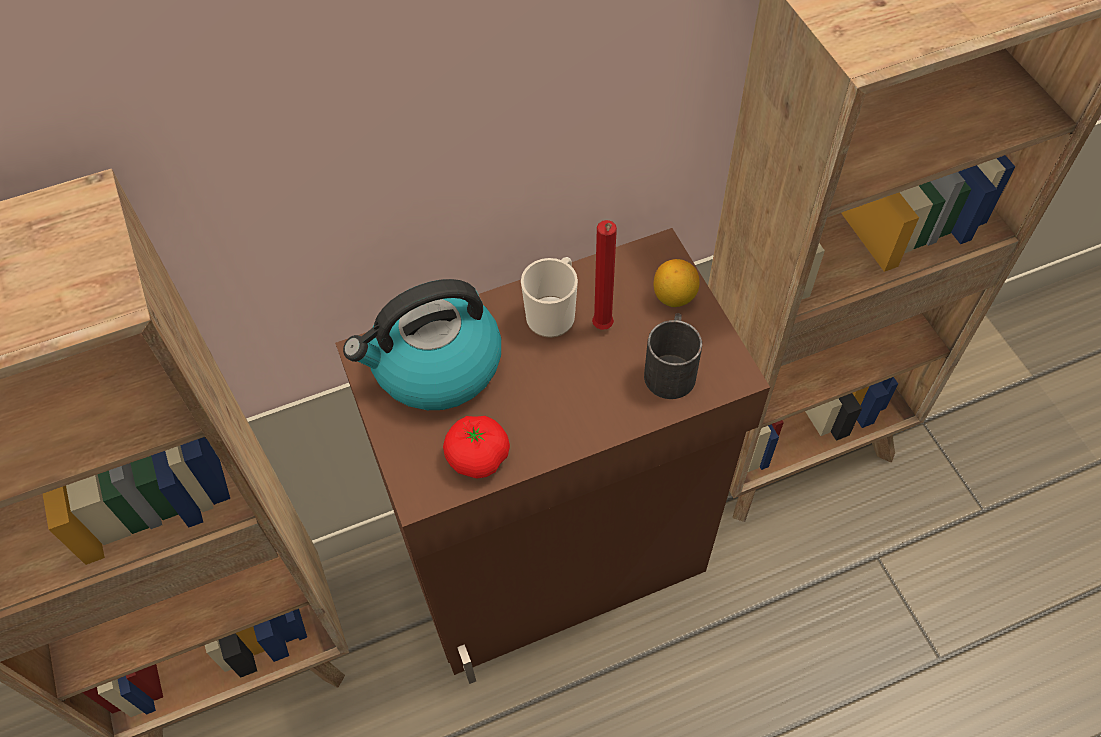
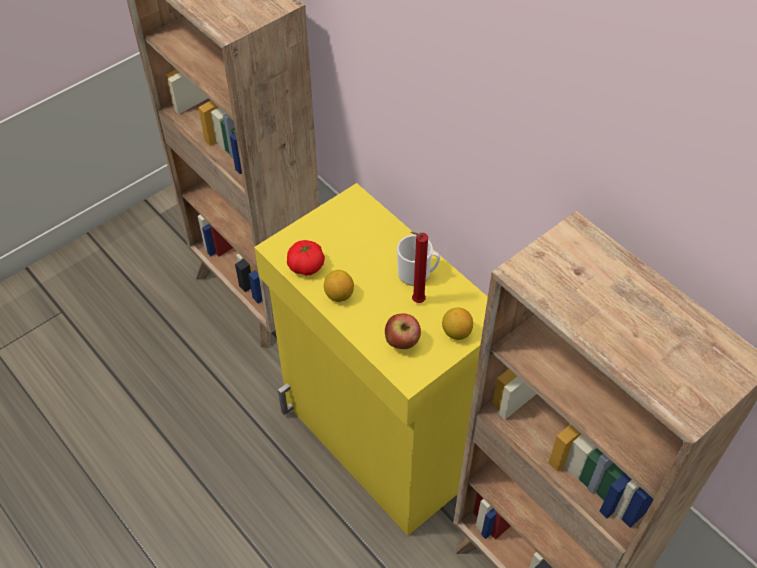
camera: 70 degrees right, 5 degrees down
brown cabinet [335,228,770,684] -> yellow cabinet [254,183,488,536]
kettle [343,279,501,410] -> none
black mug [644,313,702,399] -> apple [385,314,421,349]
none -> lemon [324,270,354,302]

